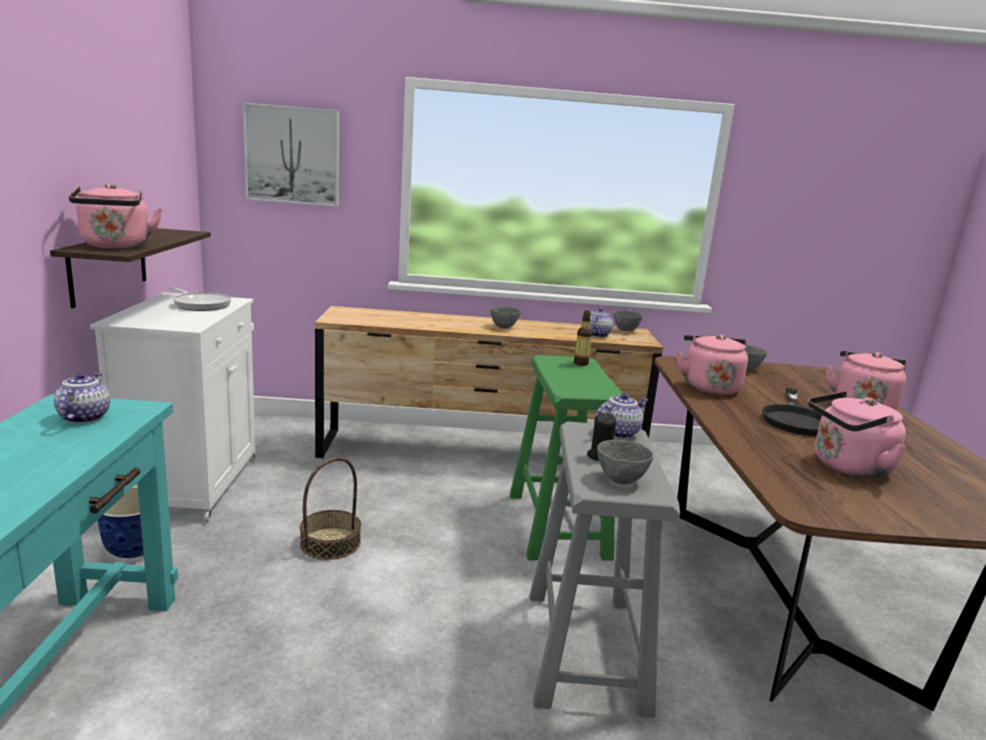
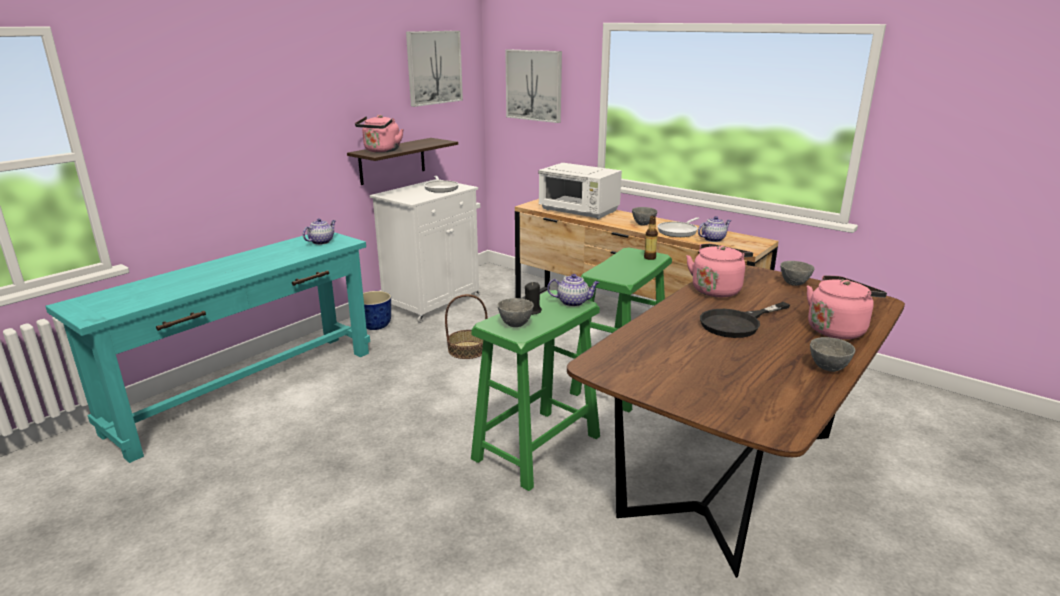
camera: 40 degrees right, 5 degrees up
grey stool [530,421,680,718] -> green stool [471,290,600,491]
grey bowl [614,310,643,331] -> grey bowl moved to [810,337,855,372]
pink kettle [808,391,906,478] -> none
none -> picture [406,31,463,107]
none -> white microwave [538,163,622,219]
none -> frying pan [658,217,699,237]

